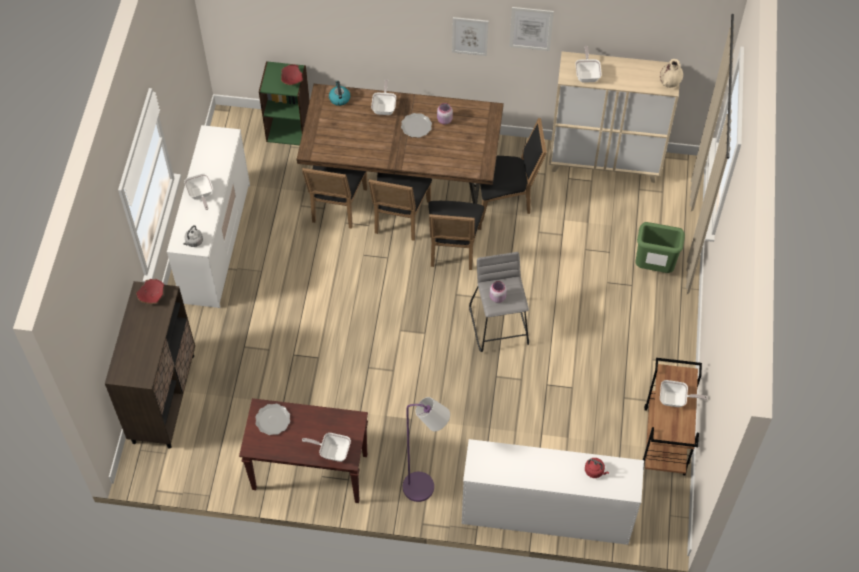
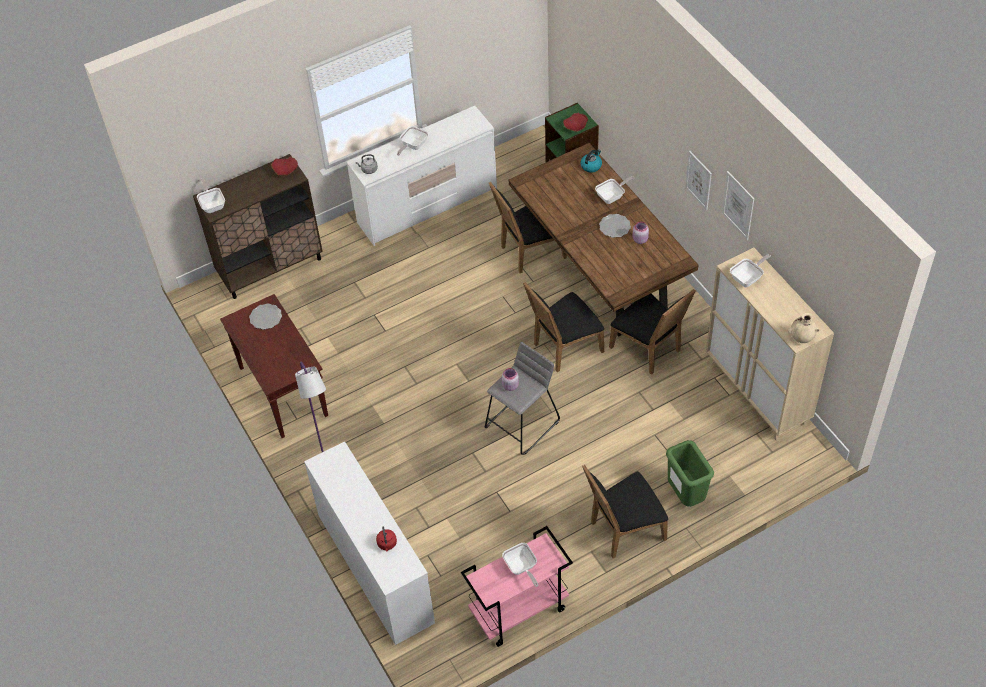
camera: 55 degrees right, 5 degrees down
frying pan [302,433,351,462] -> frying pan moved to [197,179,225,213]
black chair [368,173,432,241] -> black chair moved to [582,464,668,558]
brown cart [643,358,702,475] -> pink cart [461,526,573,647]

